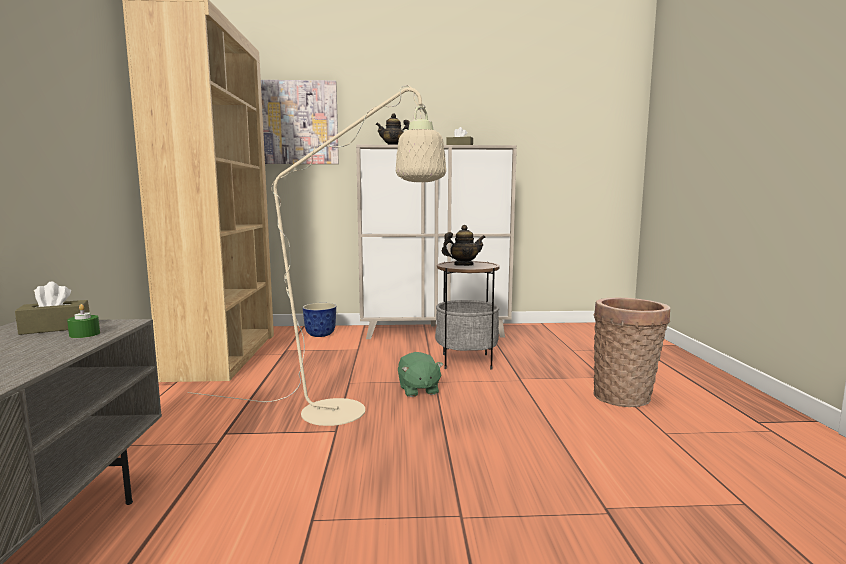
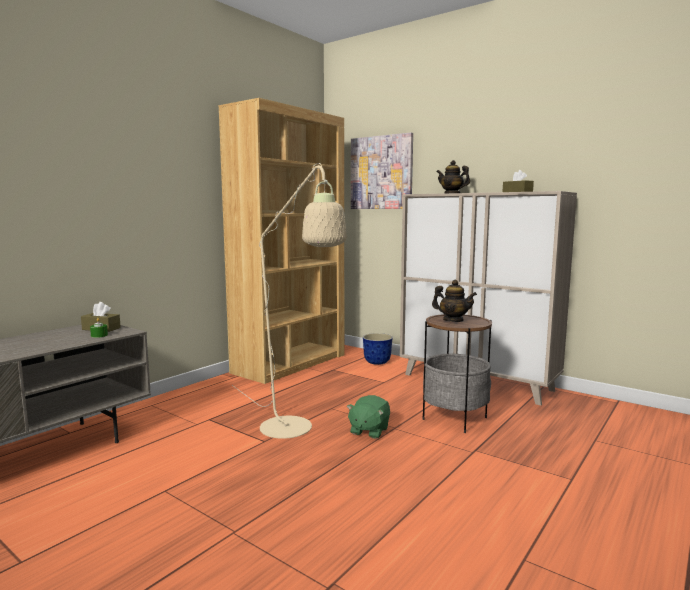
camera: 40 degrees right, 0 degrees up
basket [593,298,670,407] -> none

